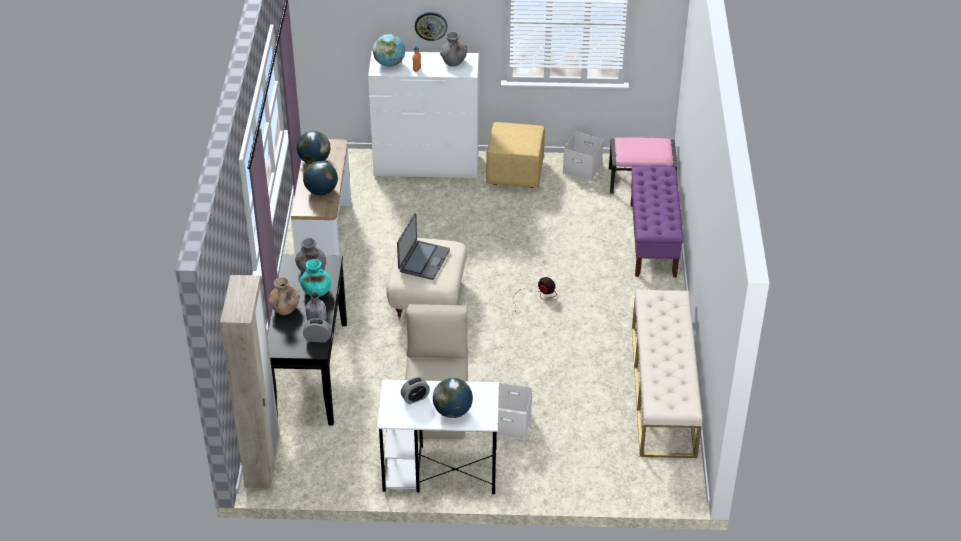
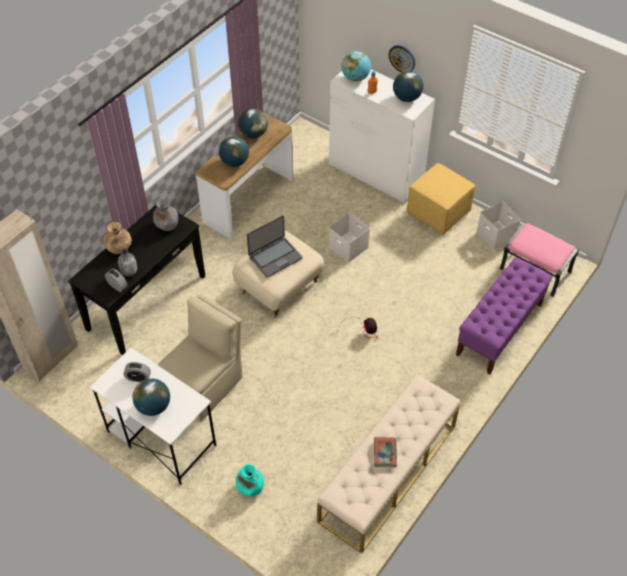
camera: 35 degrees right, 10 degrees up
turquoise vase [300,259,331,297] -> turquoise vase moved to [236,464,264,496]
grey vase [440,31,467,67] -> globe [393,71,424,102]
white storage box [489,383,532,440] -> white storage box moved to [329,213,370,262]
none -> book [374,437,397,467]

